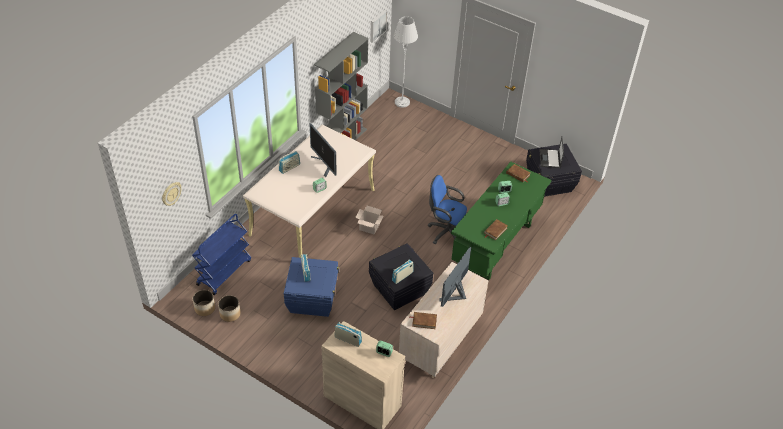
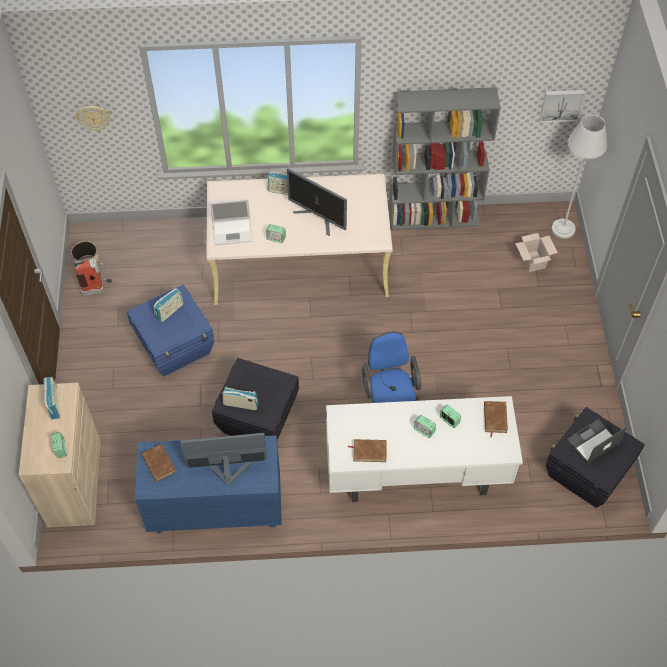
camera: 55 degrees right, 10 degrees up
blue cart [192,214,251,295] -> none
planter [218,295,241,322] -> fire extinguisher [74,258,112,296]
monitor [309,123,337,177] -> monitor turned 75 degrees counterclockwise [287,168,347,236]
cardboard box [355,206,384,234] -> cardboard box moved to [515,233,558,272]
beige dresser [399,262,489,378] -> blue dresser [135,435,282,533]
green desk [451,162,552,280] -> white desk [326,396,523,502]
none -> laptop [210,199,253,245]

